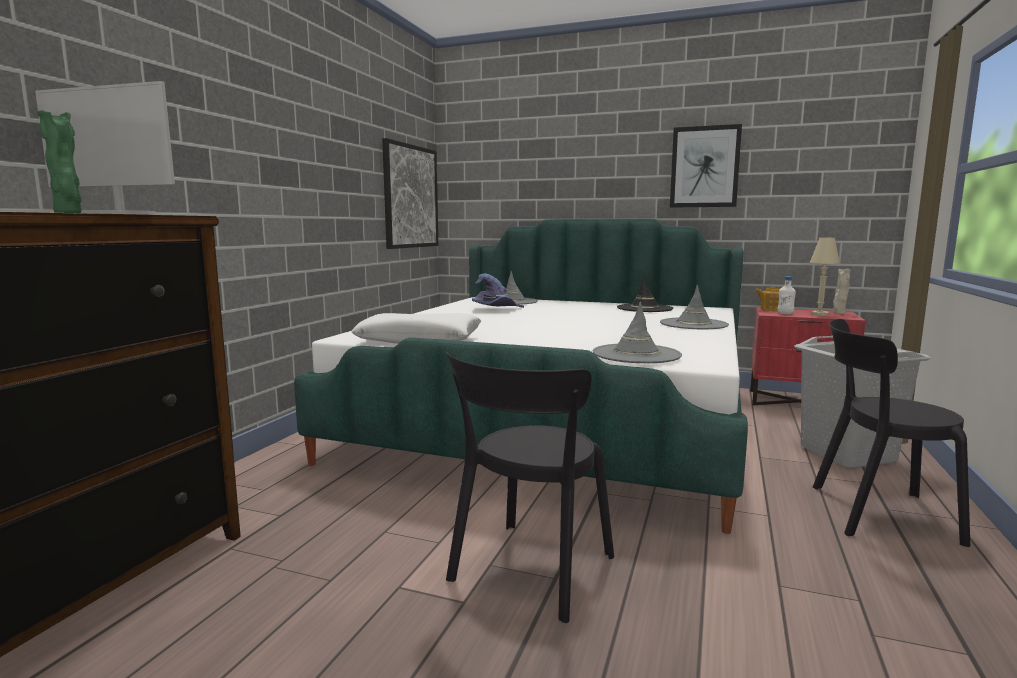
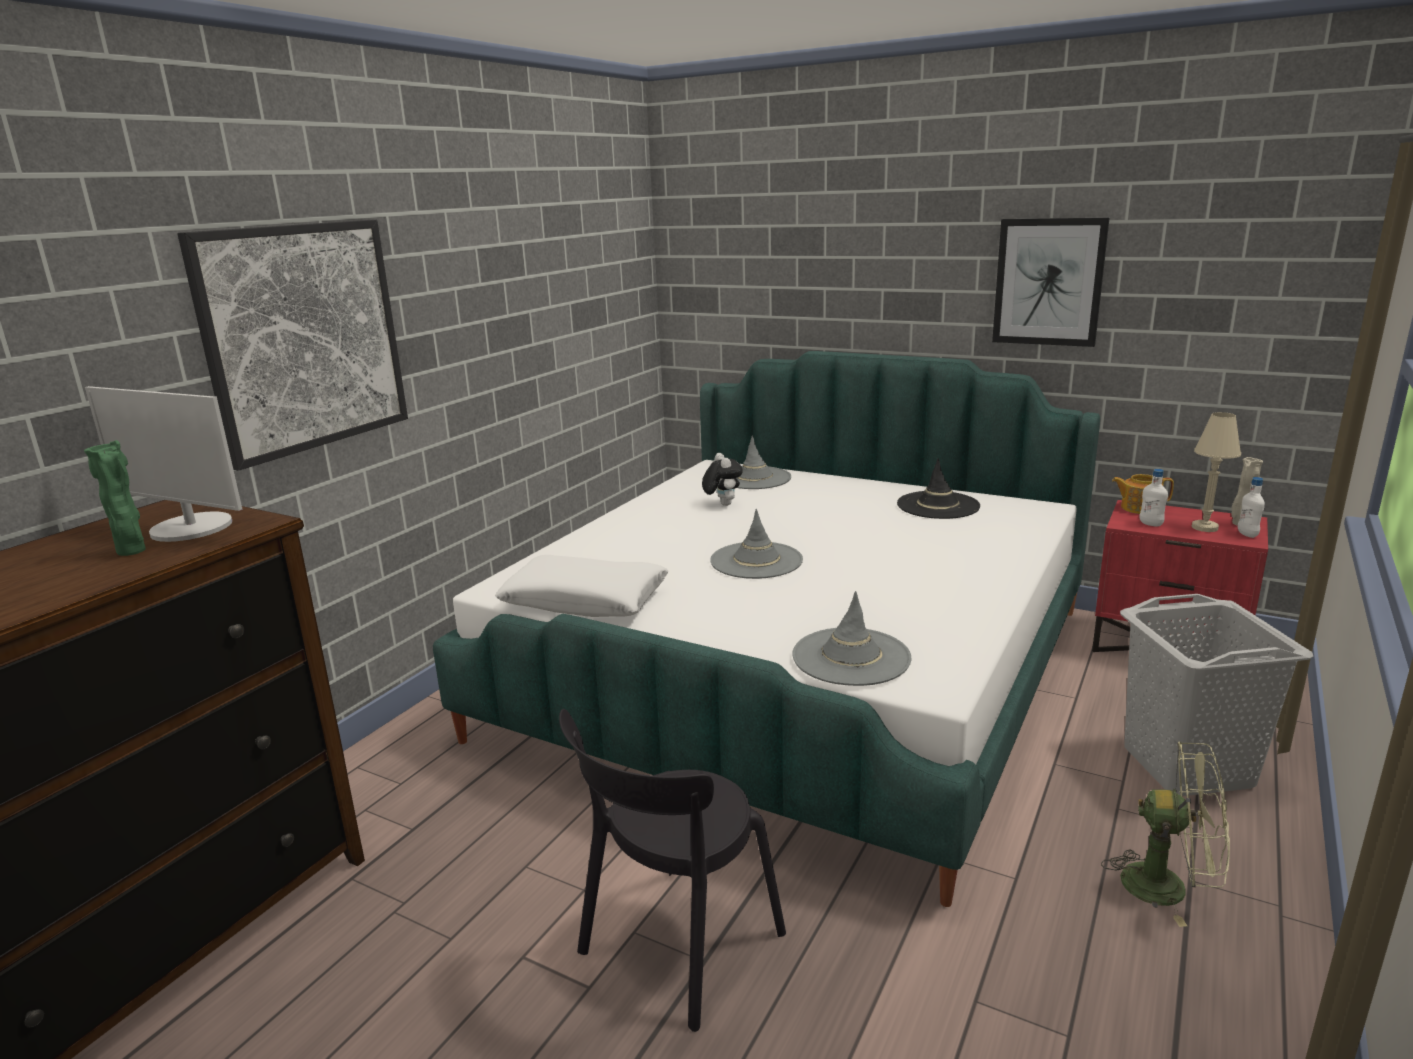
camera: 10 degrees right, 10 degrees up
picture [382,138,438,249] -> picture moved to [177,220,408,471]
purple hat [472,273,524,308] -> plush toy [702,453,743,506]
grey hat [660,285,729,329] -> grey hat moved to [710,509,803,579]
black chair [813,319,970,547] -> green fan [1101,741,1230,927]
none -> white bottle [1238,477,1265,538]

